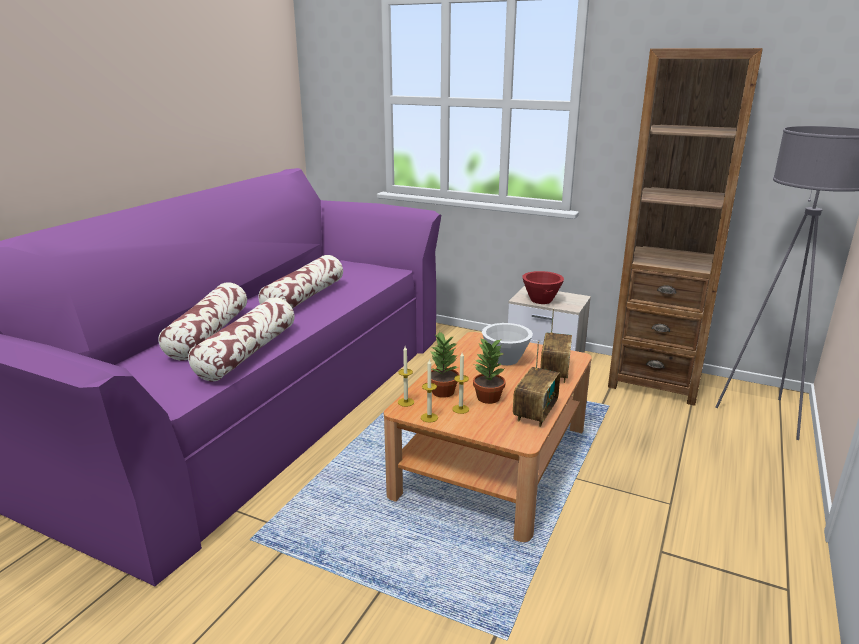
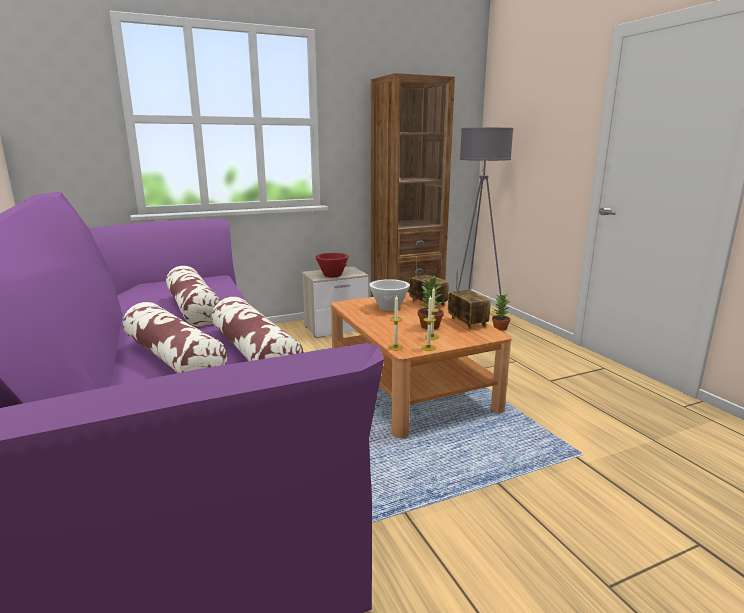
camera: 50 degrees left, 5 degrees down
potted plant [427,331,459,398] -> potted plant moved to [492,294,511,331]

